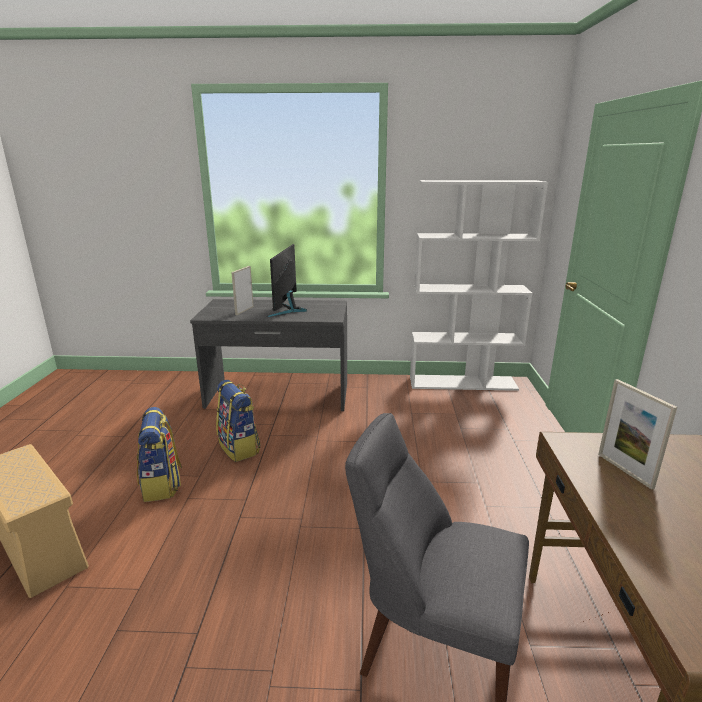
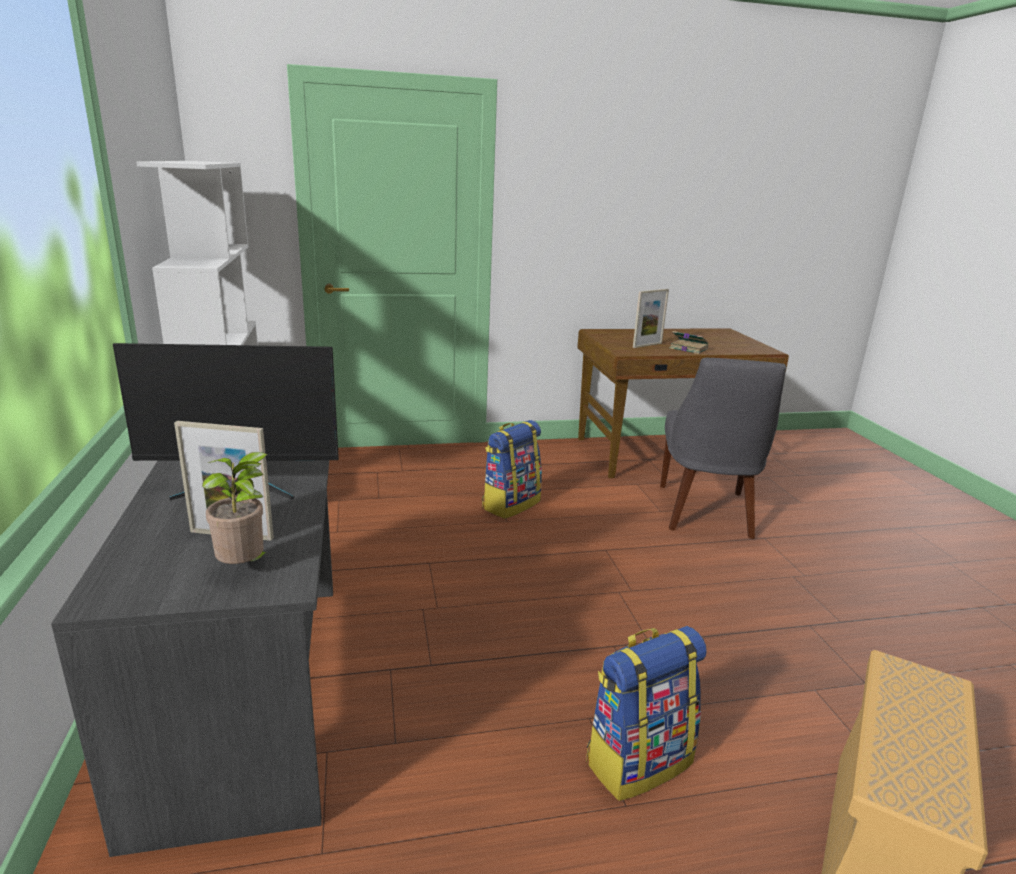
camera: 105 degrees left, 0 degrees up
backpack [216,380,261,462] -> backpack moved to [482,420,542,519]
none -> potted plant [202,452,267,564]
none -> book [669,331,708,354]

